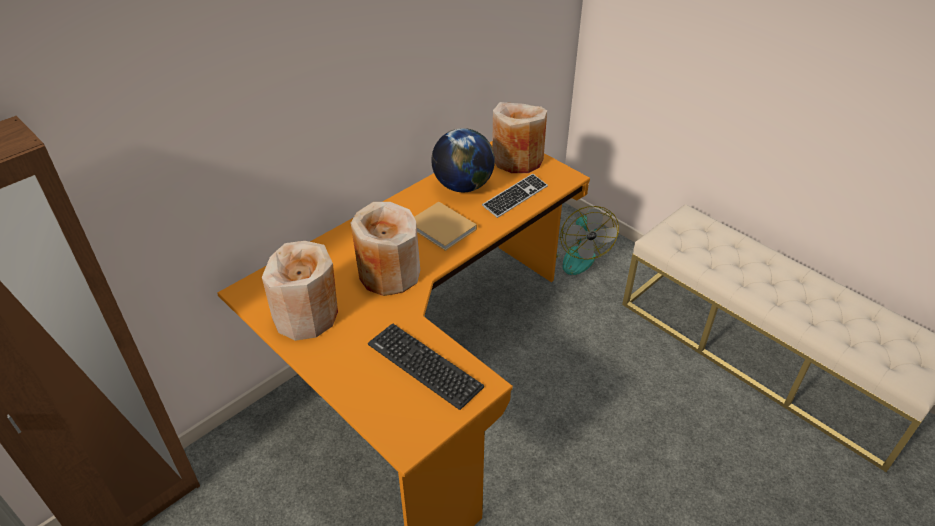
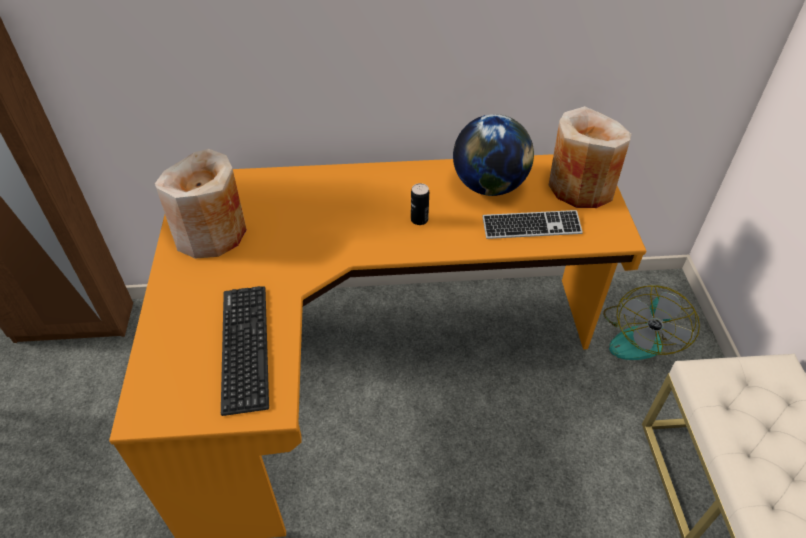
camera: 40 degrees right, 5 degrees up
beige vase [351,202,420,296] -> none
beige book [414,202,477,251] -> can [411,183,429,225]

